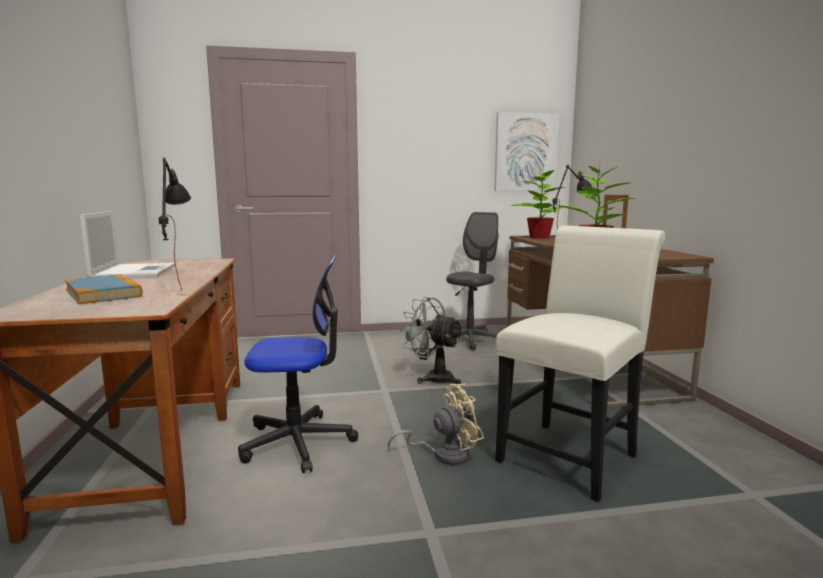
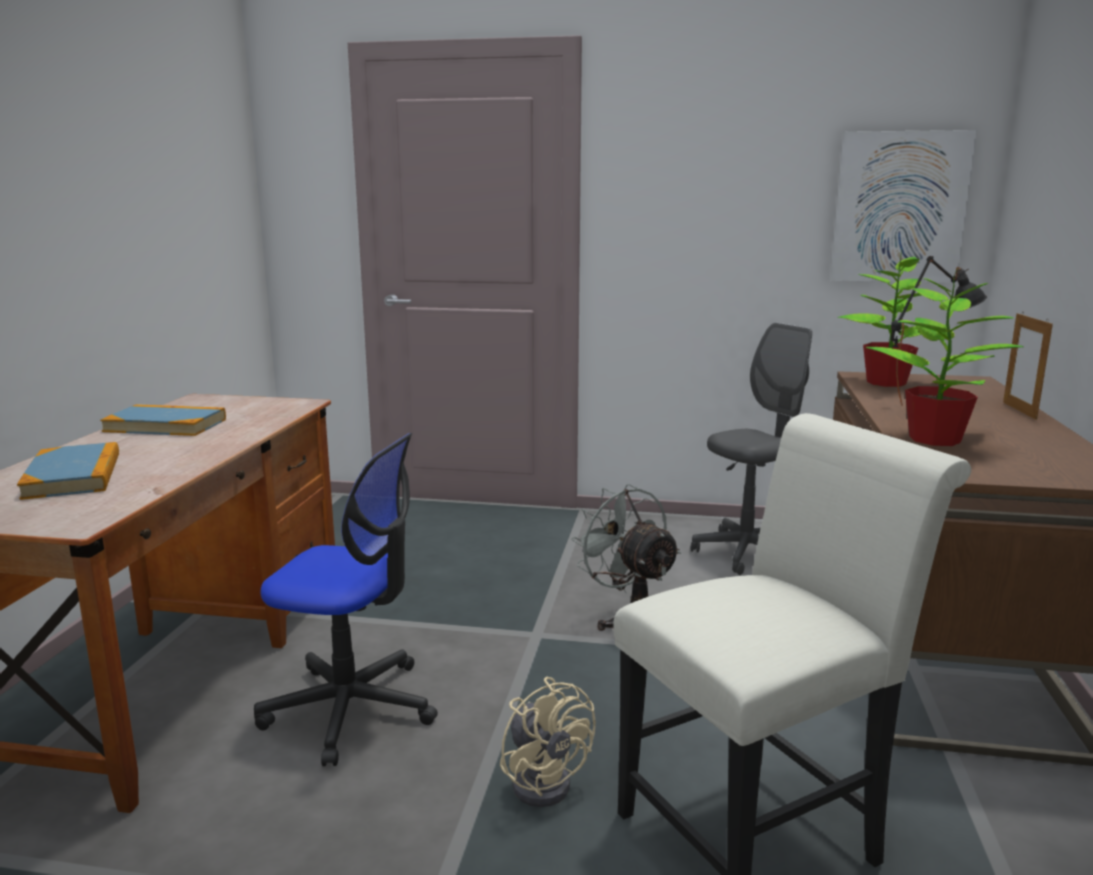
camera: 20 degrees right, 5 degrees up
laptop [80,211,175,278] -> book [100,404,226,436]
black table lamp [158,158,191,291] -> none
beige fan [388,384,484,465] -> beige fan turned 60 degrees clockwise [500,677,596,807]

